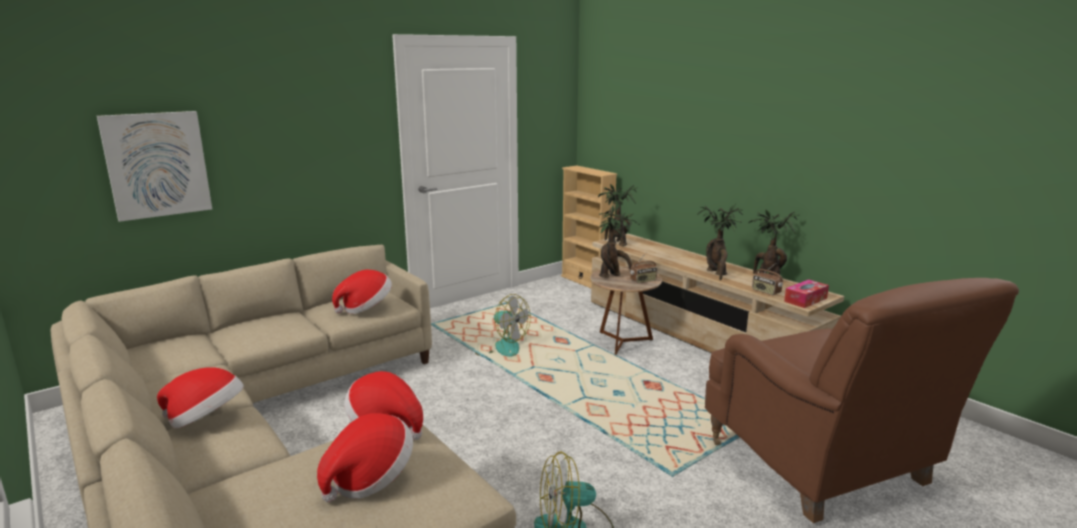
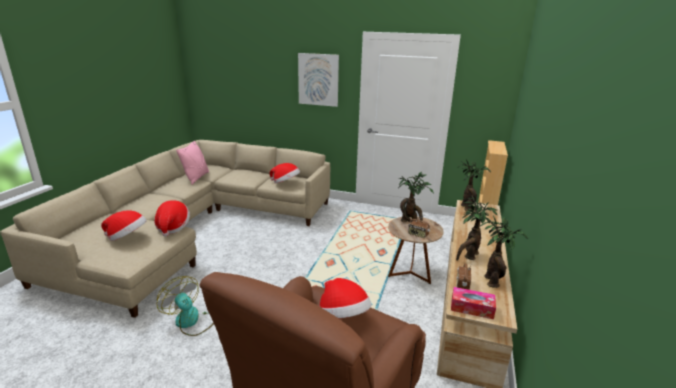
camera: 55 degrees right, 5 degrees up
picture [97,111,212,222] -> picture moved to [298,53,339,107]
hat [157,367,244,428] -> hat moved to [320,278,371,318]
fan [475,294,531,357] -> none
none -> pink pillow [176,140,209,185]

